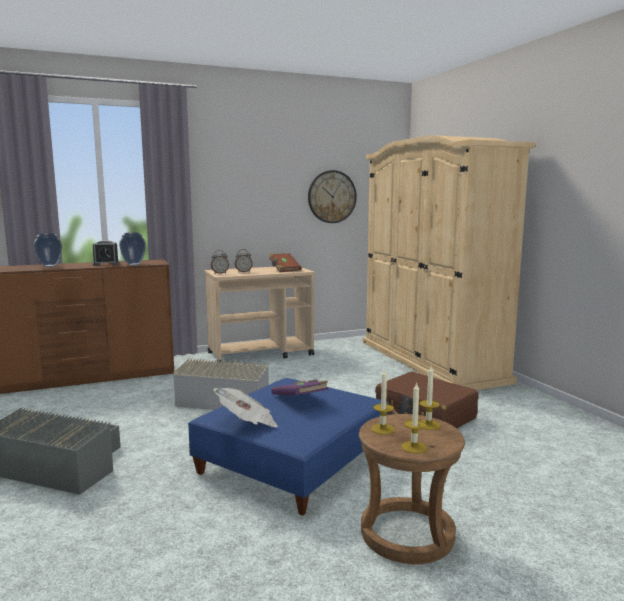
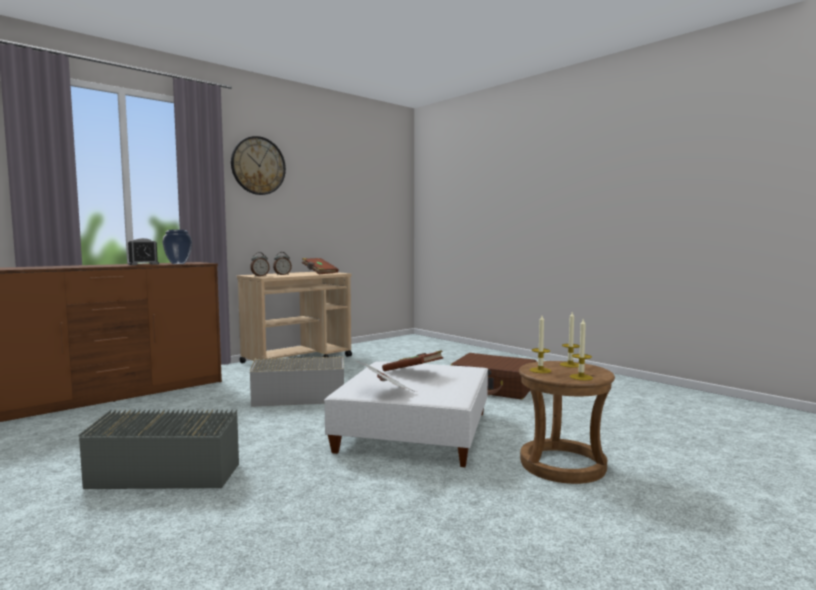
camera: 20 degrees left, 5 degrees down
vase [34,233,62,267] -> none
blue ottoman [188,378,389,516] -> white ottoman [324,361,488,467]
purple book [271,380,329,395] -> brown book [382,350,443,371]
wall clock [308,170,357,223] -> wall clock moved to [231,136,286,195]
beige wardrobe [363,135,535,390] -> none

